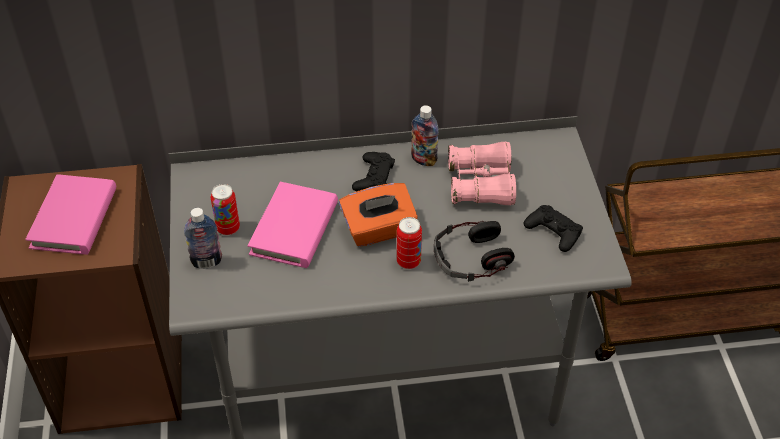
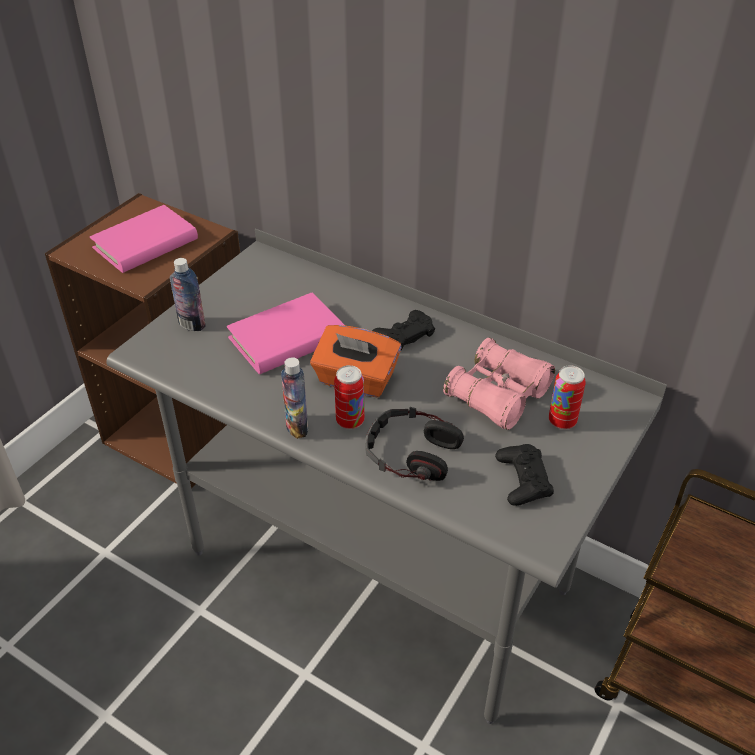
camera: 40 degrees right, 5 degrees down
can [211,184,240,235] -> can moved to [549,366,586,429]
bottle [411,105,439,166] -> bottle moved to [281,357,308,439]

